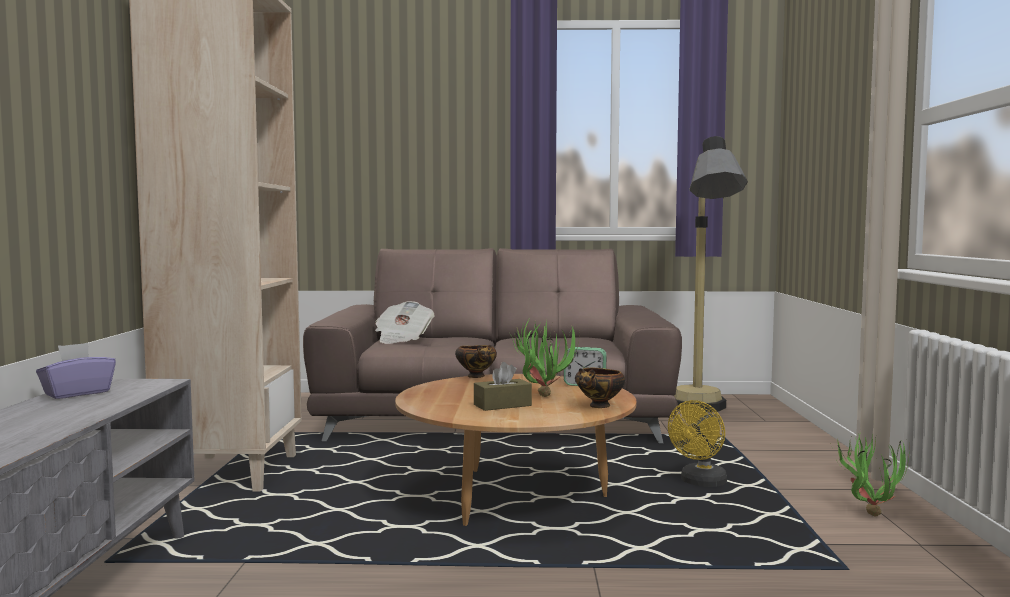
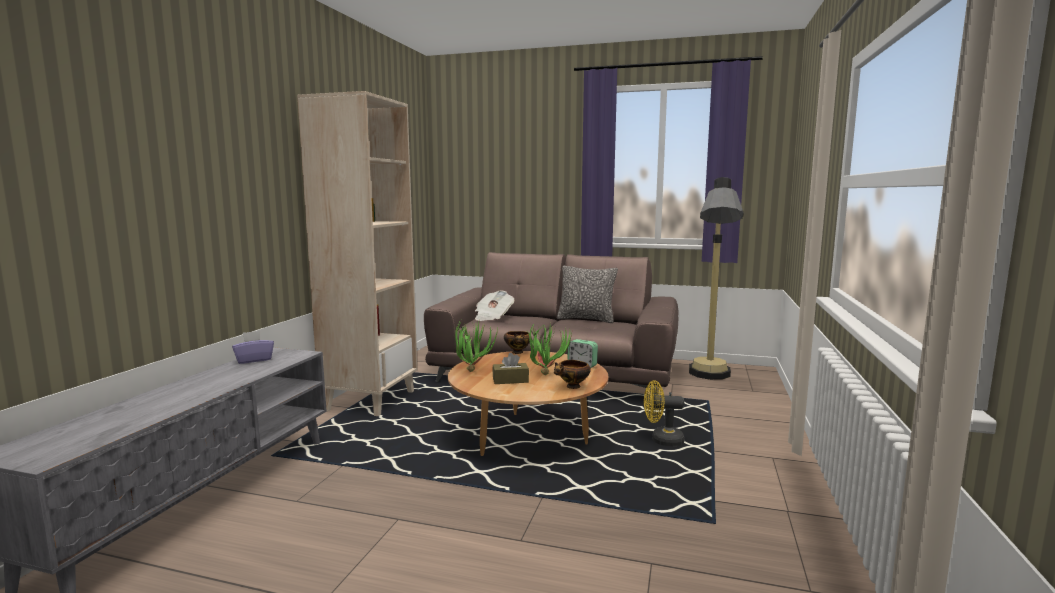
camera: 15 degrees right, 5 degrees up
yellow fan [668,400,727,487] -> yellow fan turned 45 degrees clockwise [644,381,685,446]
potted plant [831,434,910,516] -> potted plant moved to [455,320,498,372]
none -> pillow [557,266,618,323]

